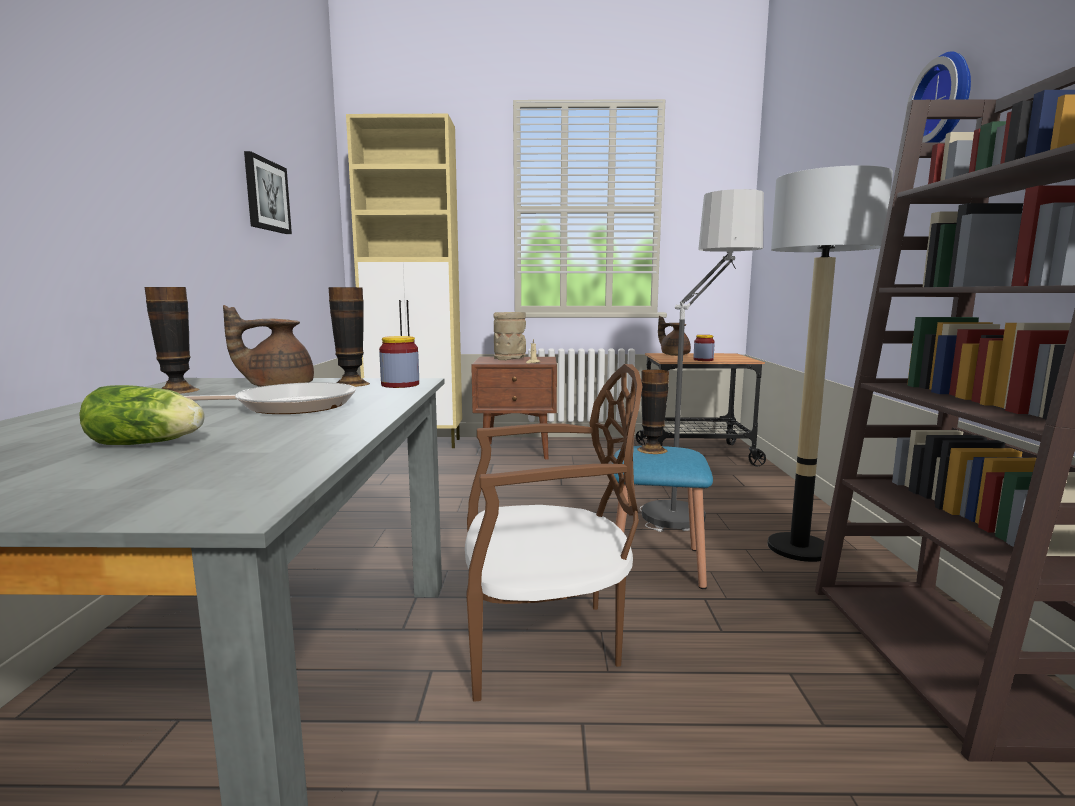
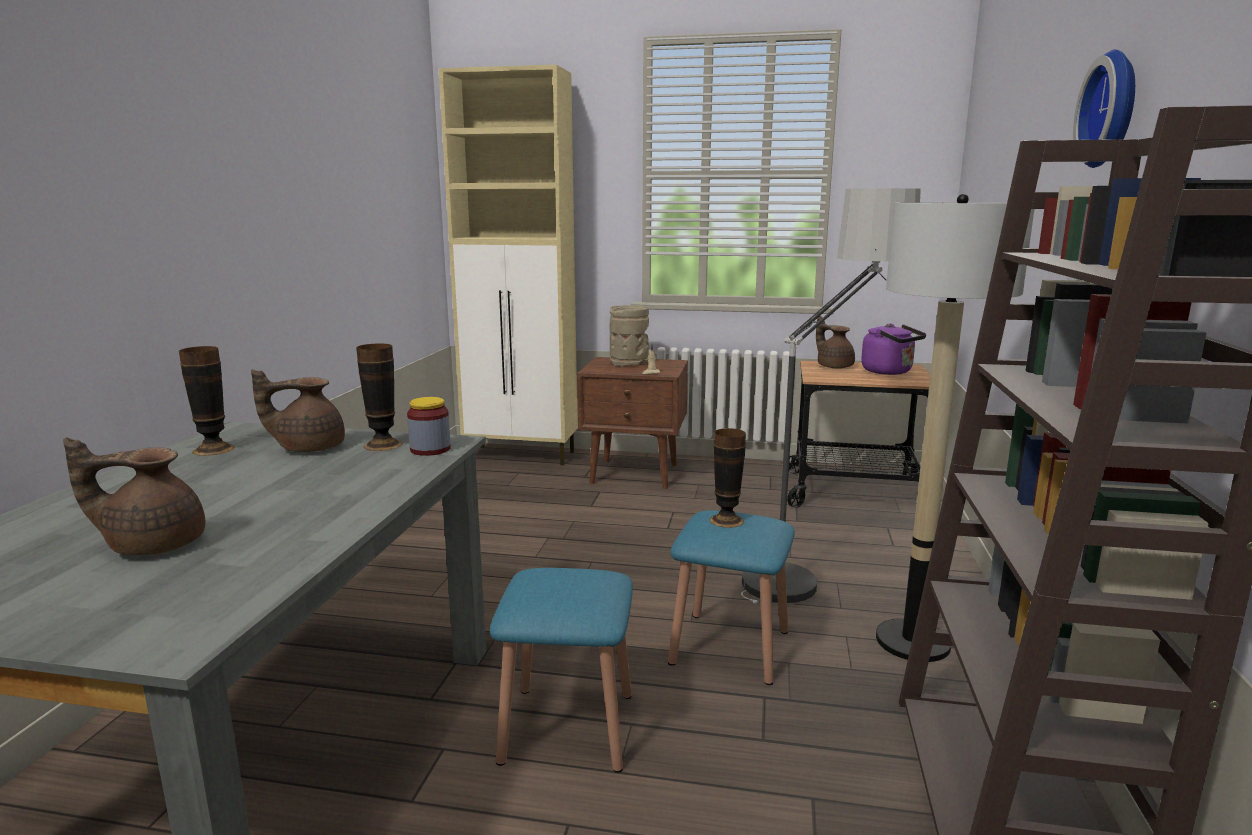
camera: 10 degrees right, 5 degrees up
lettuce [79,385,204,445] -> brown teapot [63,437,205,555]
frying pan [184,382,356,414] -> none
picture [244,151,292,234] -> none
brown chair [465,364,642,701] -> blue stool [490,568,633,773]
jar [693,335,715,361] -> none
none -> purple kettle [861,323,926,375]

